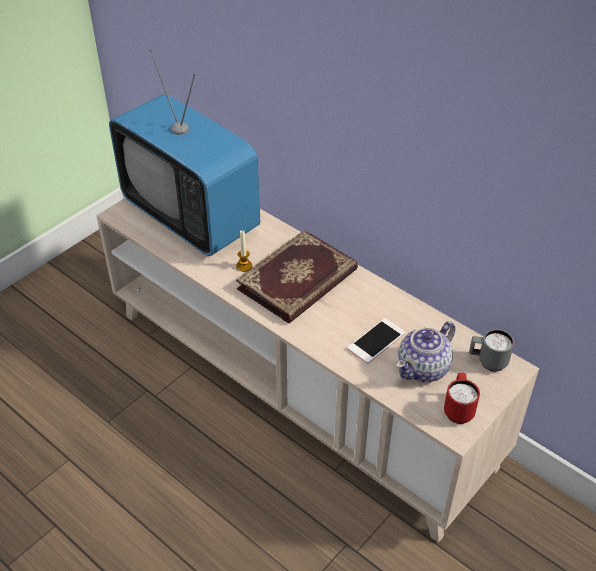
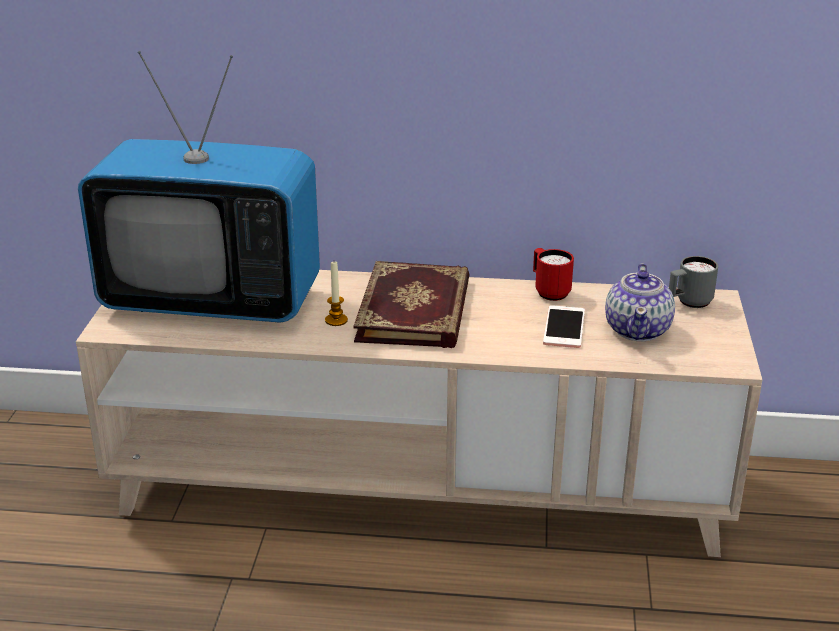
camera: 35 degrees left, 15 degrees down
red mug [444,373,480,424] -> red mug moved to [533,248,574,301]

